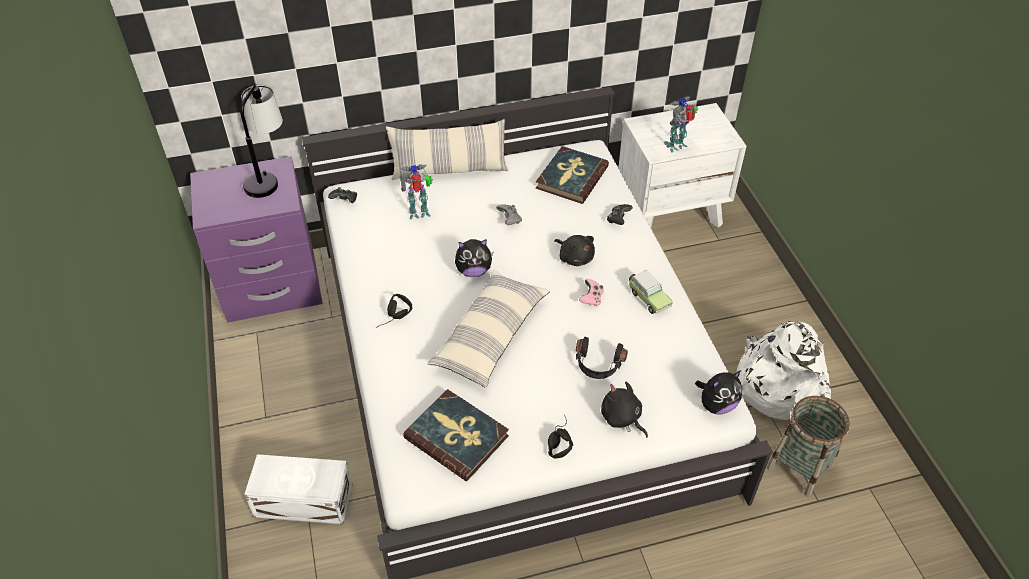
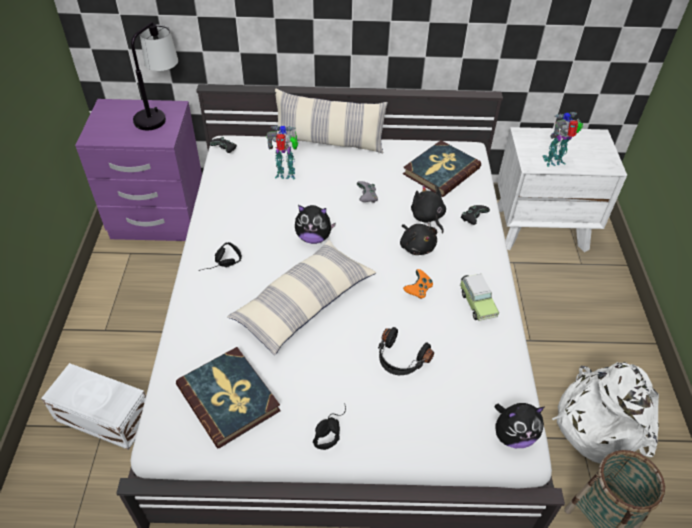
camera: 15 degrees right, 0 degrees up
pink game controller [579,279,604,306] -> orange game controller [403,269,433,299]
black plush toy [601,382,648,438] -> black plush toy moved to [411,185,446,234]

